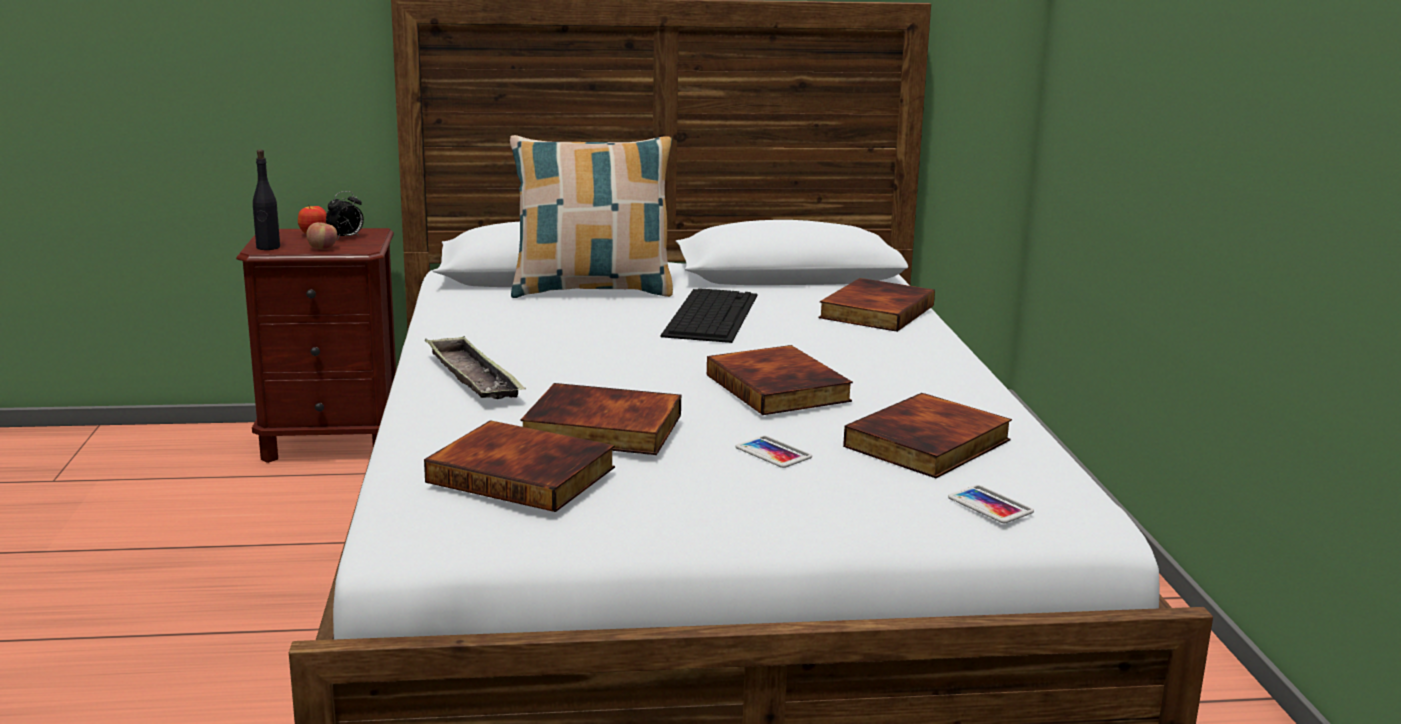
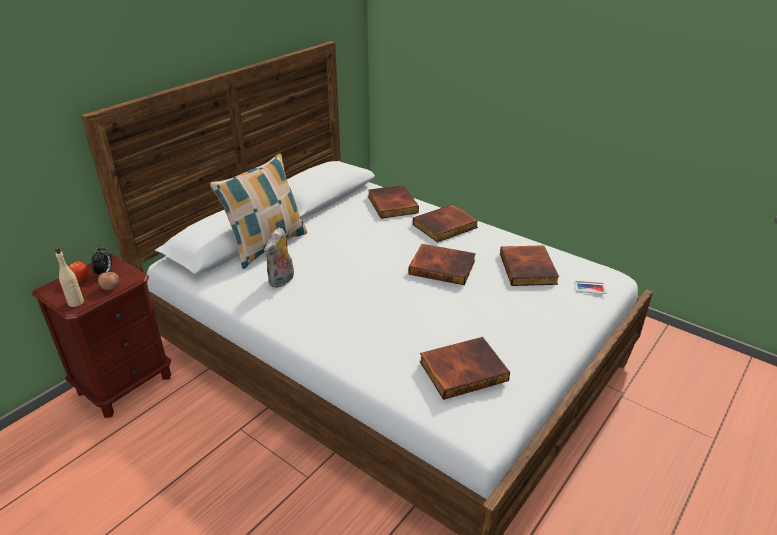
camera: 45 degrees left, 15 degrees up
black bottle [253,149,280,250] -> beige bottle [55,247,84,307]
tray [425,336,526,399] -> none
book [521,383,681,455] -> book moved to [413,204,479,243]
keyboard [660,288,758,343] -> none
phone [735,435,812,468] -> none
none -> plush toy [264,227,294,288]

